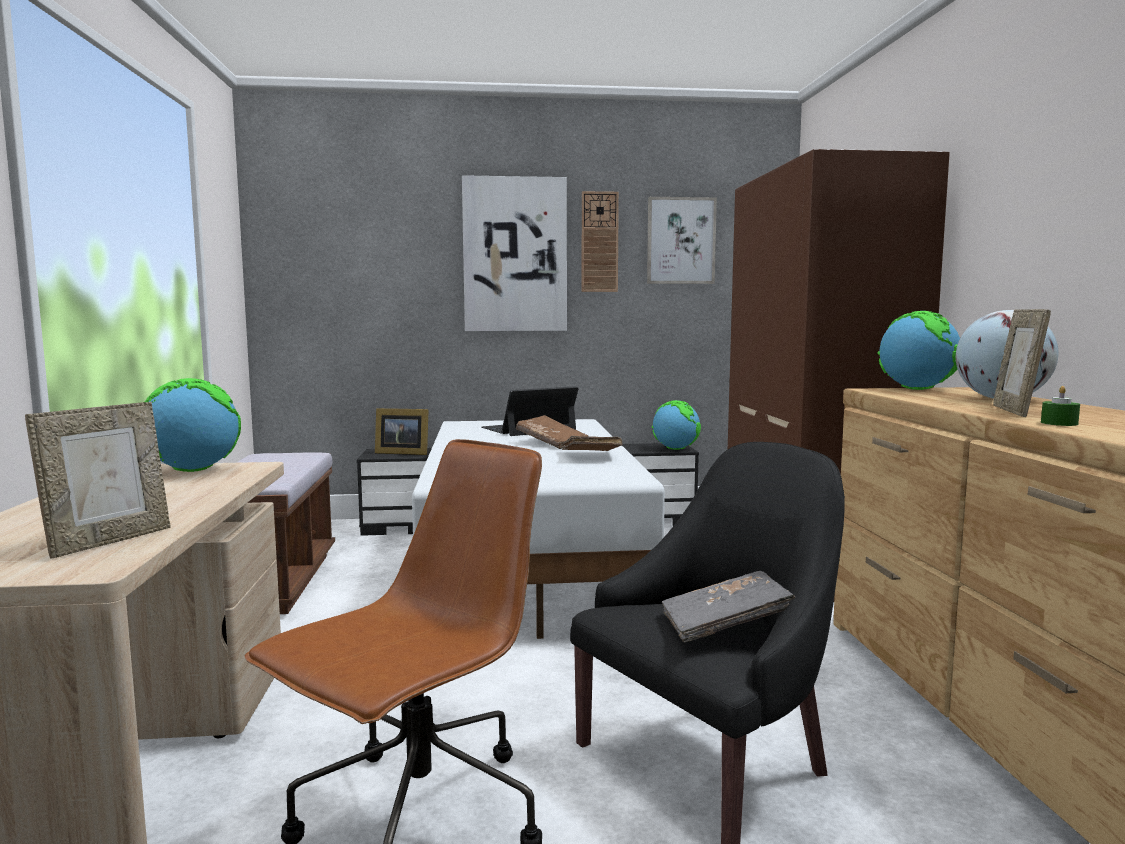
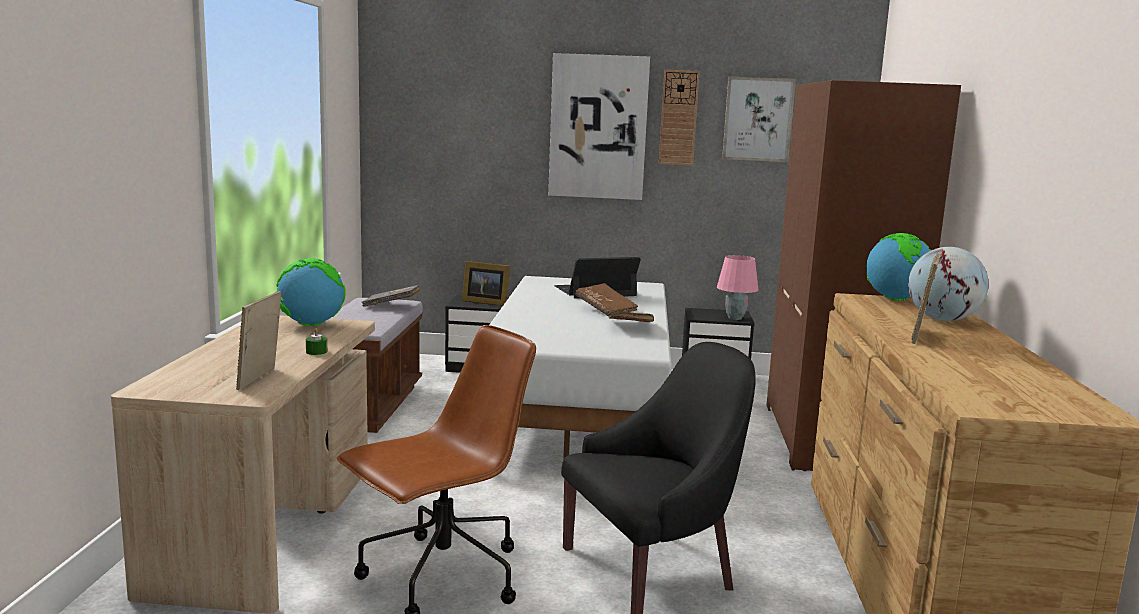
camera: 10 degrees right, 5 degrees up
picture frame [25,402,170,558] -> picture frame turned 150 degrees clockwise [236,291,281,390]
globe [652,400,701,450] -> pink table lamp [717,255,758,320]
grey book [662,571,796,643] -> grey book moved to [362,285,420,307]
green candle [1041,386,1080,426] -> green candle moved to [306,328,327,355]

